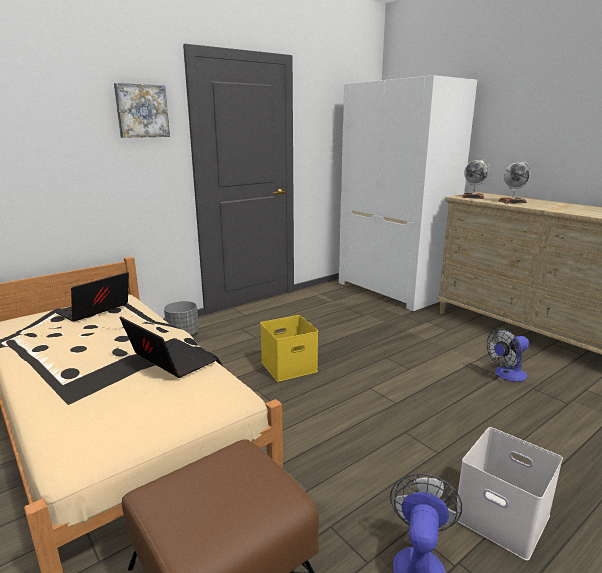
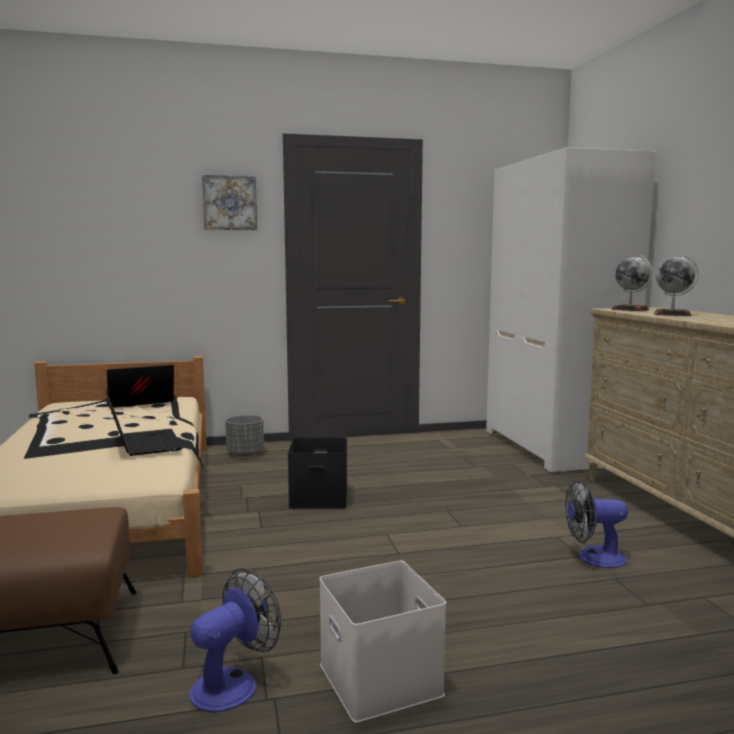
camera: 25 degrees right, 10 degrees down
yellow storage box [260,315,318,382] -> black storage box [288,437,348,509]

